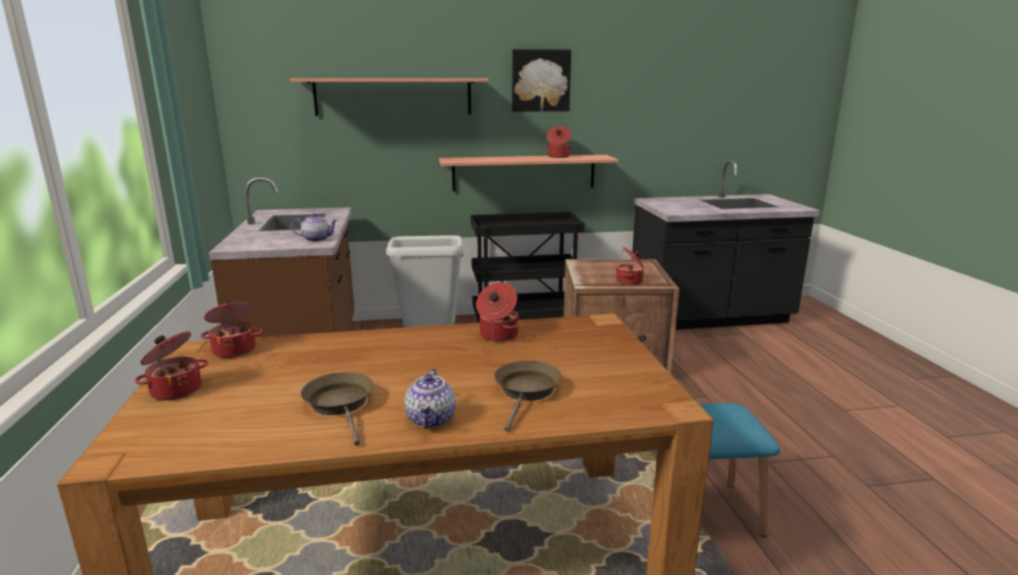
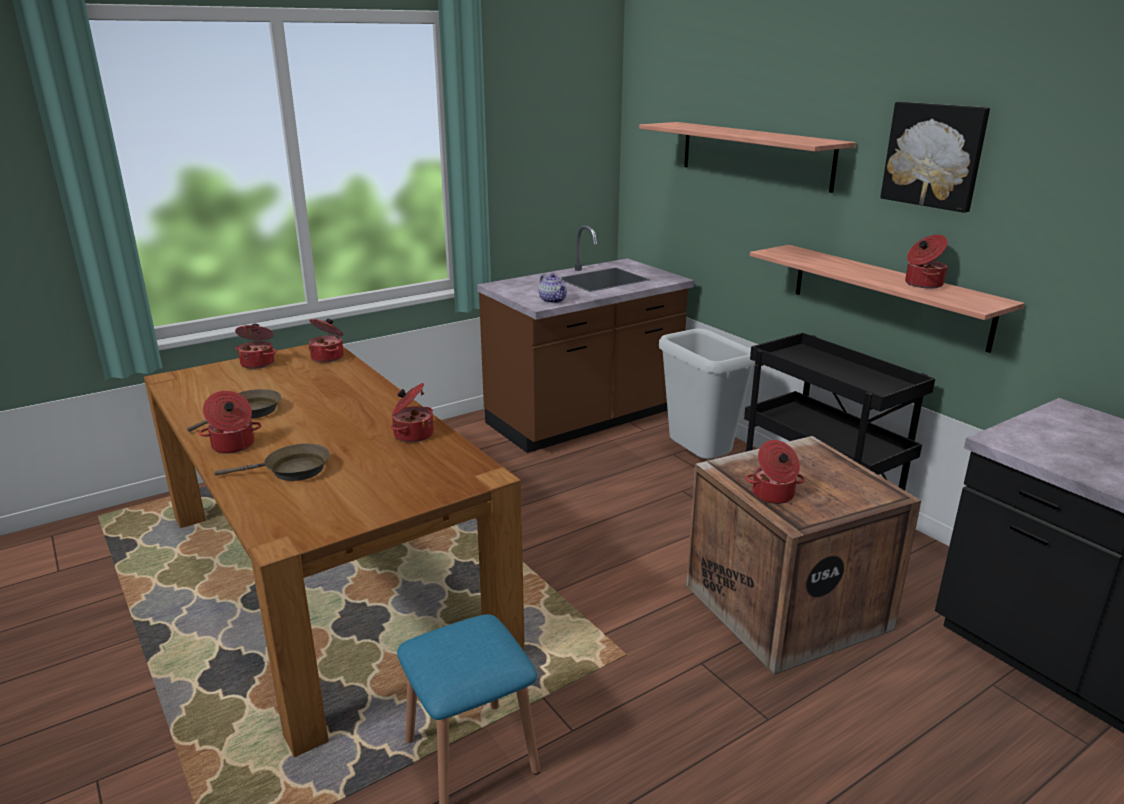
camera: 65 degrees right, 5 degrees up
teapot [405,368,456,428] -> cooking pot [199,391,262,454]

